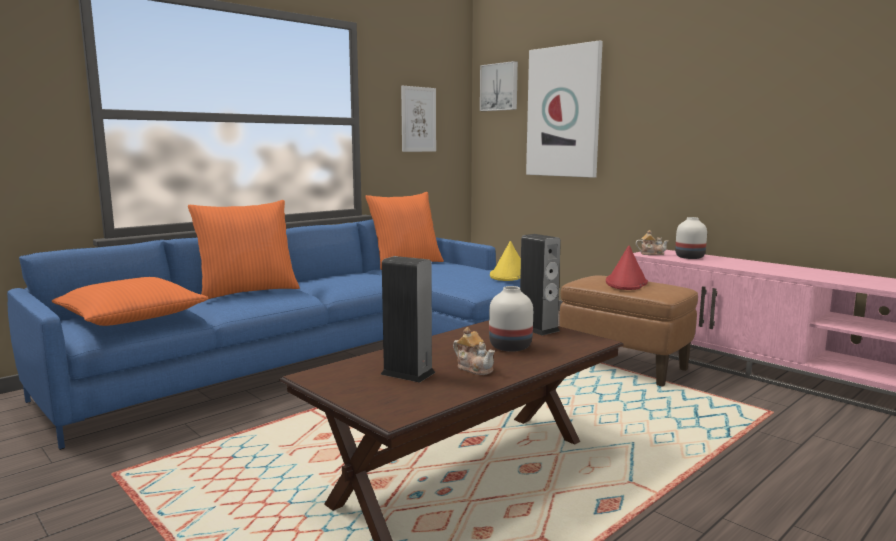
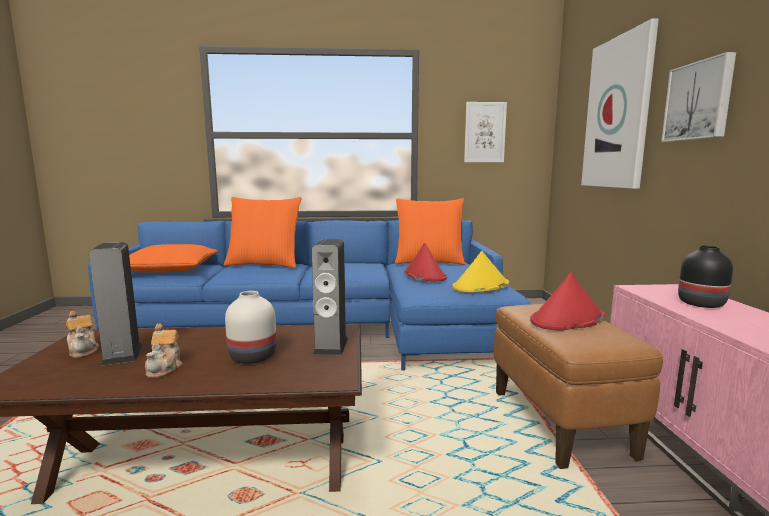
camera: 40 degrees right, 0 degrees up
picture [480,61,518,111] -> picture moved to [661,52,736,142]
teapot [636,230,669,255] -> teapot moved to [66,311,99,358]
white vase [675,217,707,259] -> black vase [678,246,733,308]
none -> red hat [404,243,447,281]

